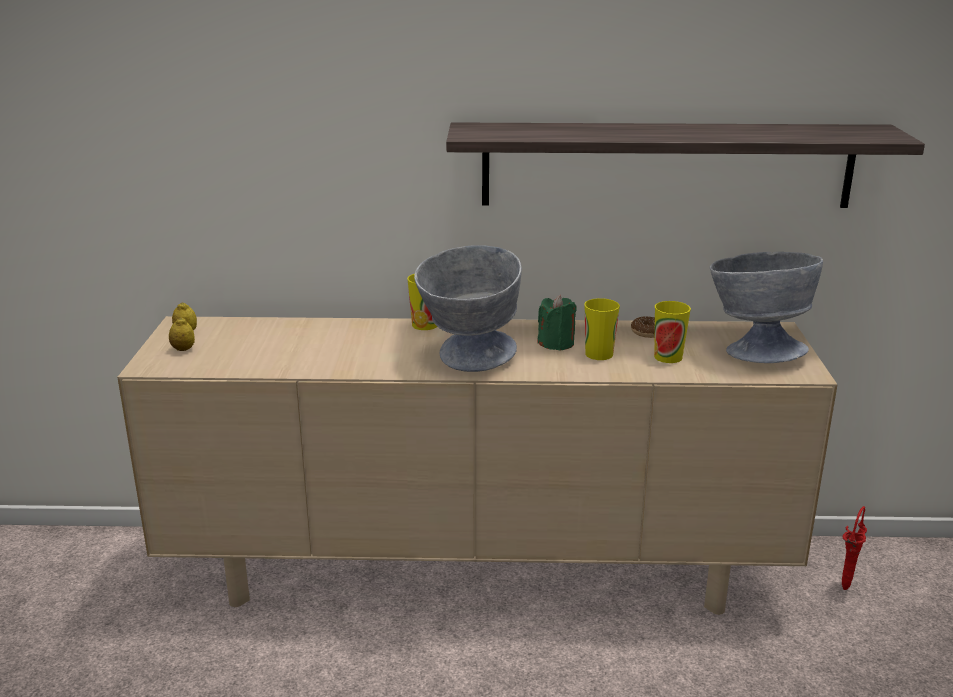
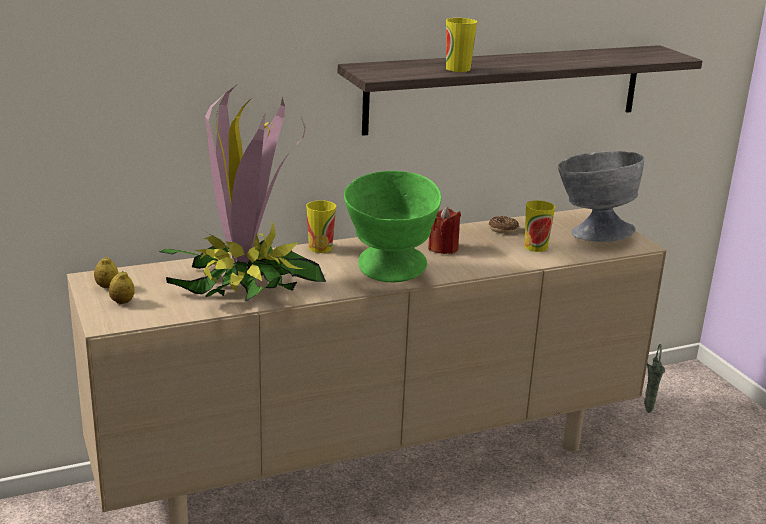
camera: 25 degrees left, 0 degrees up
grey bowl [414,245,522,372] -> green bowl [344,171,441,282]
green candle [537,295,577,351] -> red candle [428,206,461,254]
cup [584,298,620,360] -> cup moved to [446,18,477,72]
red vase [842,506,867,590] -> green vase [644,344,665,413]
none -> potted plant [159,85,326,301]

